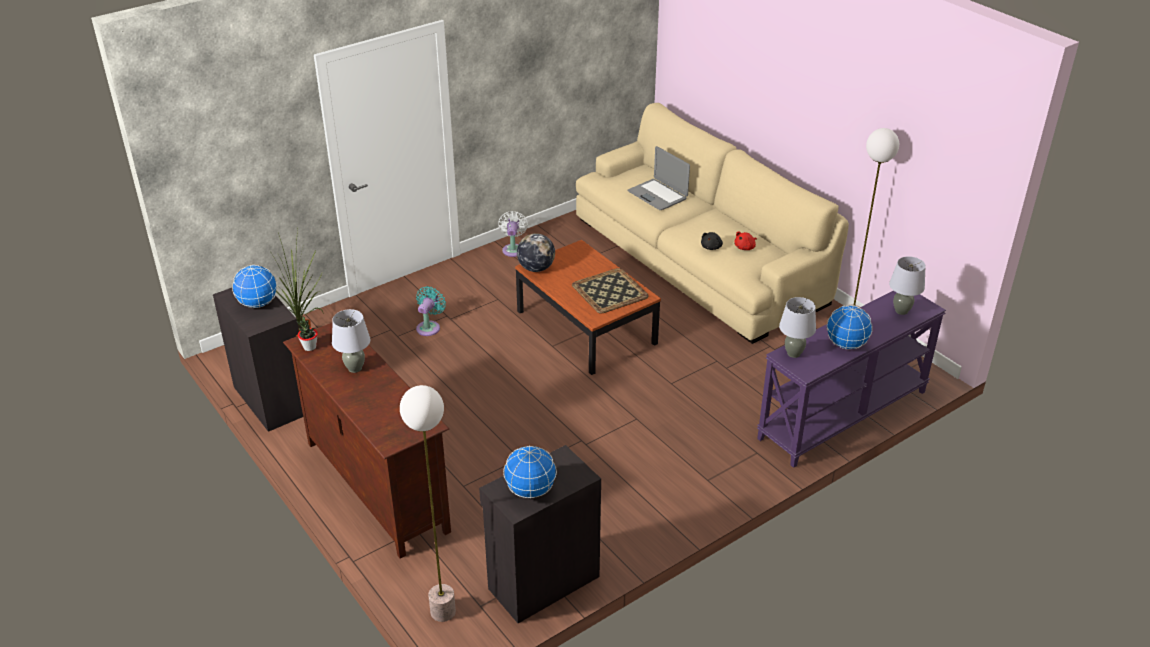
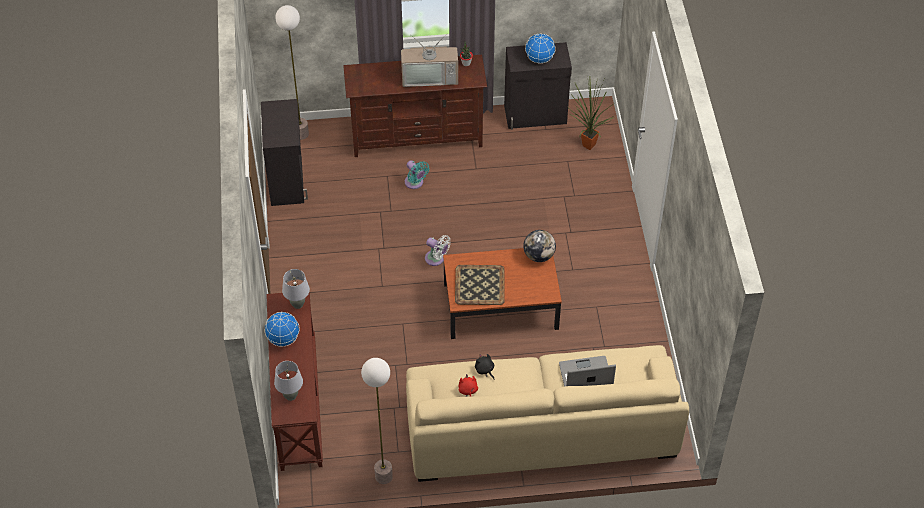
camera: 120 degrees right, 15 degrees up
grey table lamp [332,309,370,373] -> television [401,35,458,87]
turquoise fan [416,286,446,336] -> turquoise fan moved to [405,160,430,189]
white fan [498,211,528,257] -> white fan moved to [425,235,451,266]
globe [503,445,557,499] -> none
purple console table [757,290,946,468] -> brown console table [266,291,323,471]

